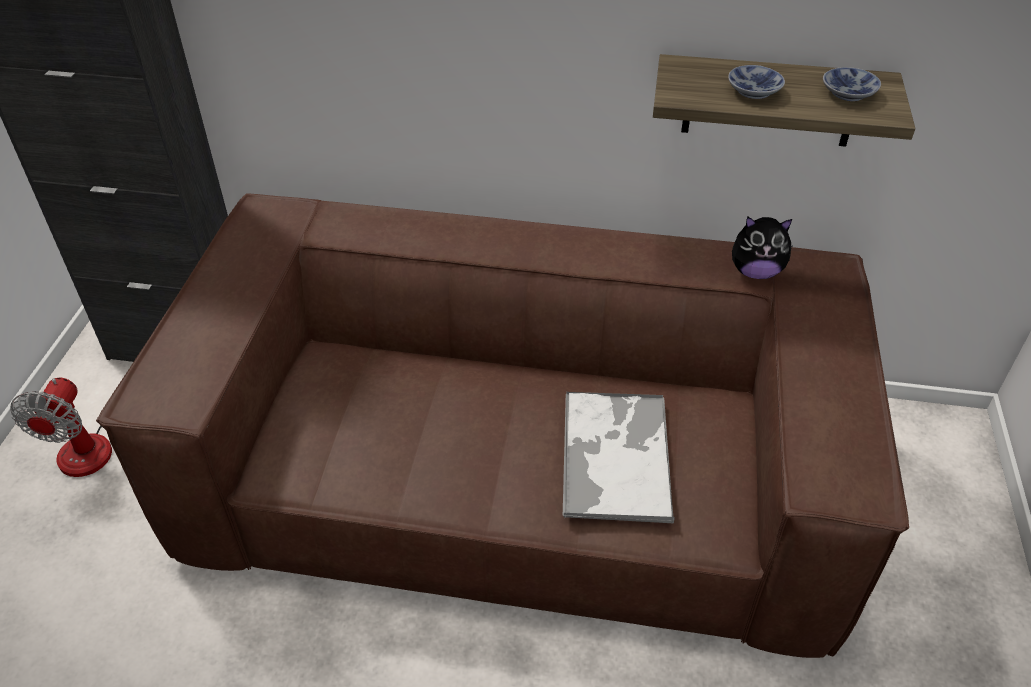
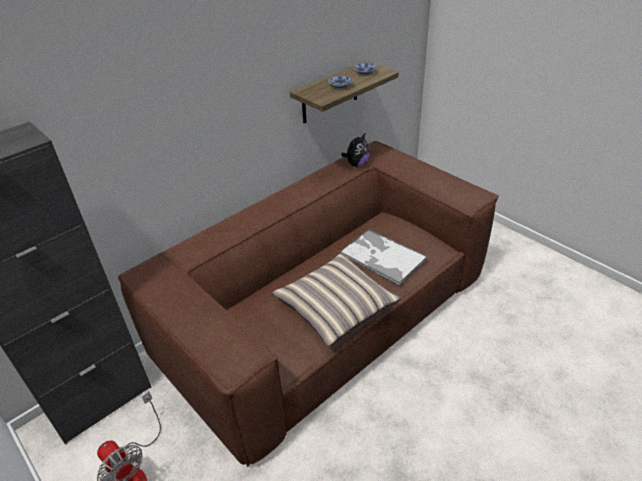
camera: 50 degrees left, 5 degrees down
none -> pillow [272,253,402,346]

